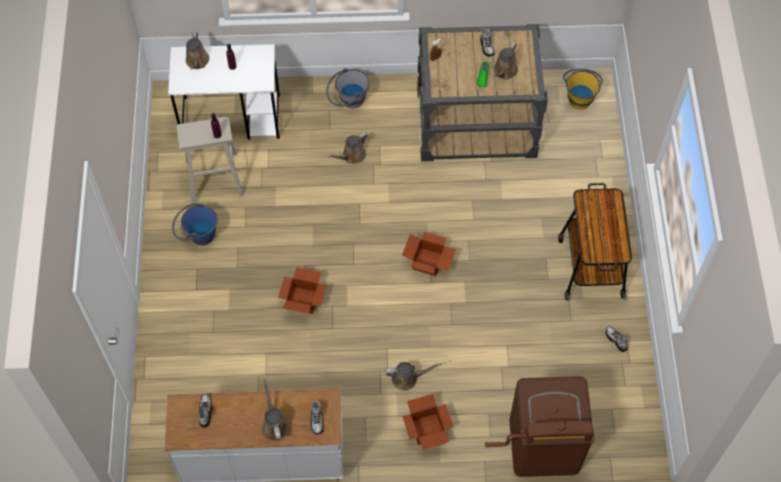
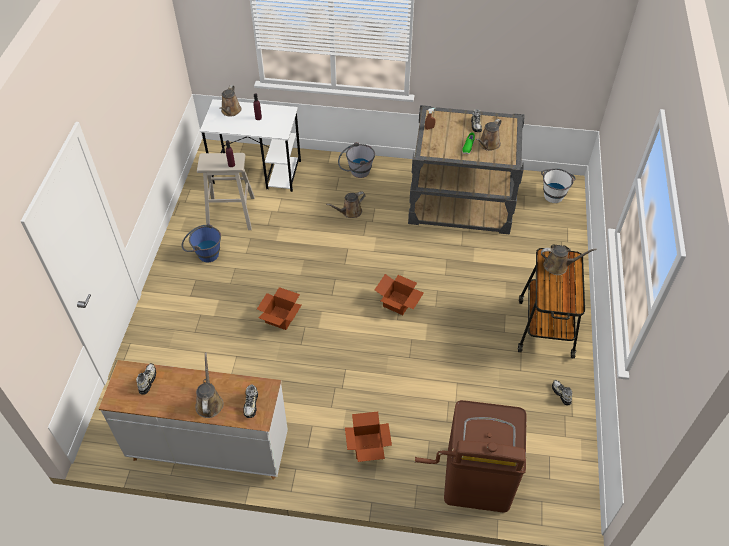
camera: 10 degrees right, 10 degrees down
brown watering can [385,362,442,391] -> brown watering can moved to [541,245,597,275]
yellow bucket [563,69,603,110] -> white bucket [541,169,576,203]

